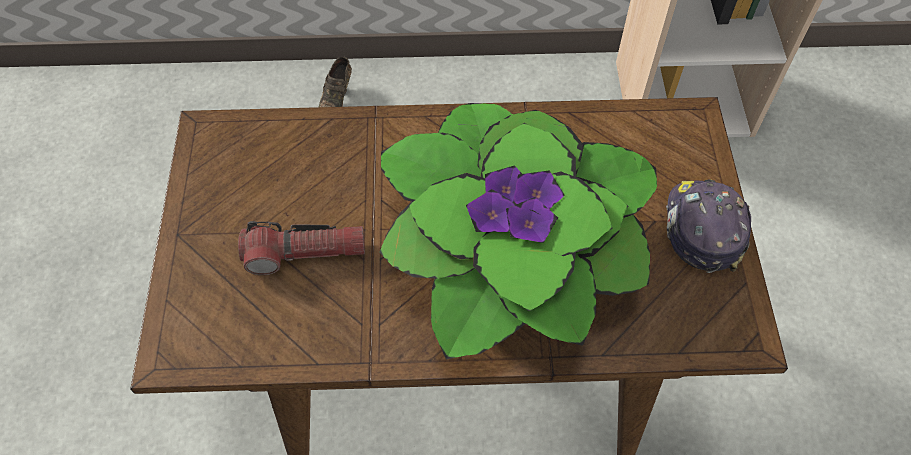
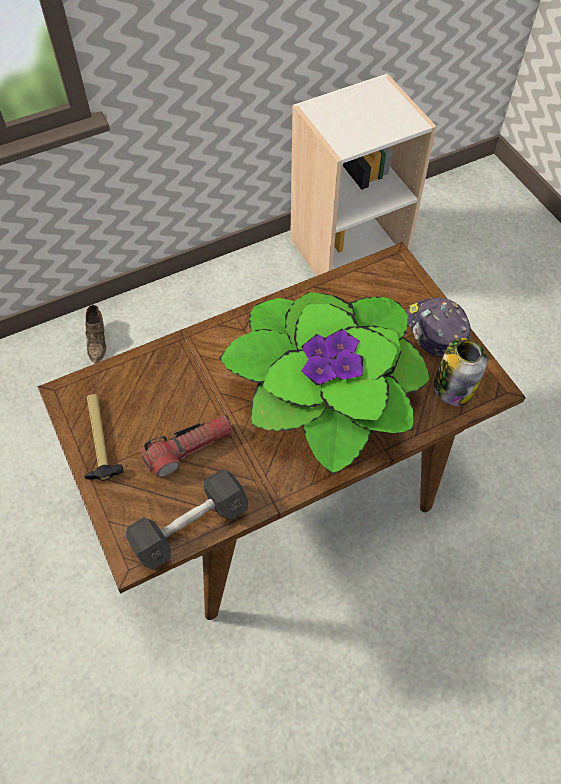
camera: 25 degrees left, 0 degrees up
none -> hammer [84,394,124,481]
none -> grey dumbbell [126,470,248,570]
none -> jar [434,338,487,406]

